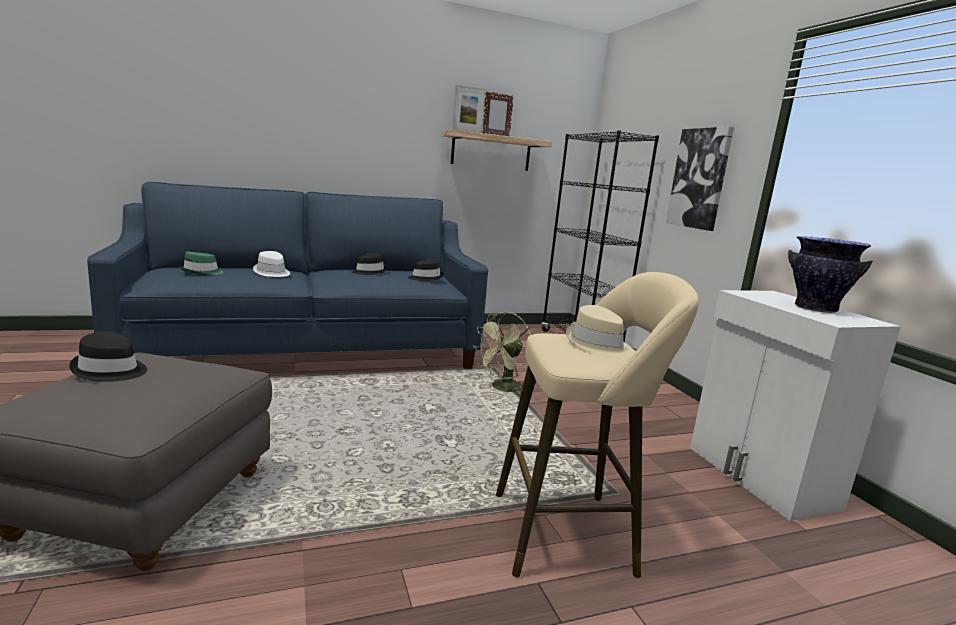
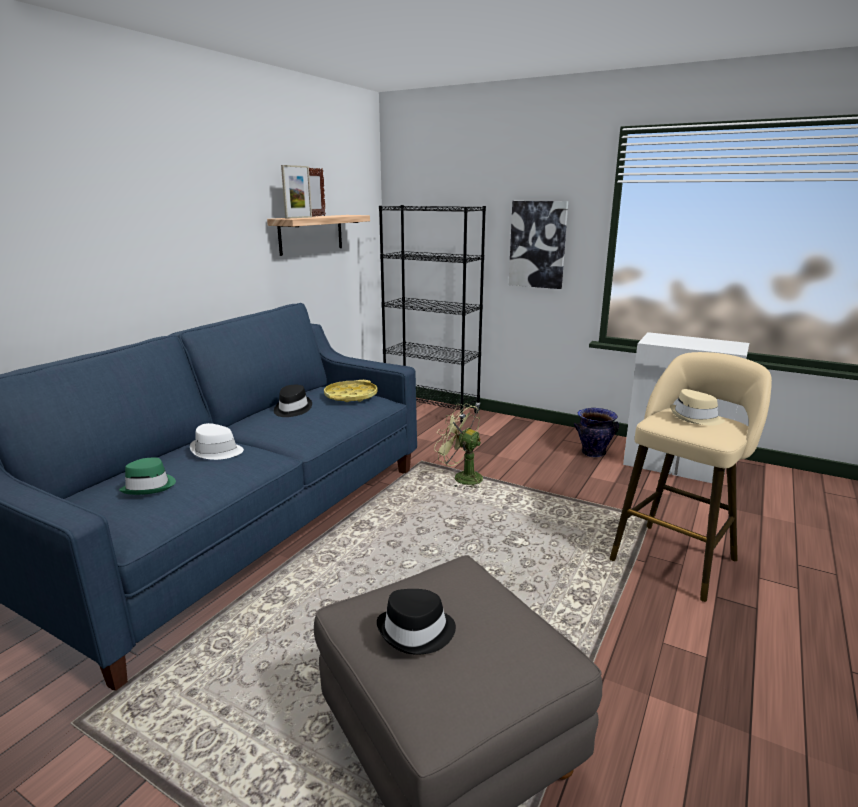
camera: 40 degrees left, 5 degrees up
black hat [408,259,444,281] -> yellow tray [324,380,378,402]
green fan [473,312,531,394] -> green fan turned 120 degrees clockwise [434,404,483,488]
vase [788,236,873,313] -> vase moved to [574,408,619,458]

